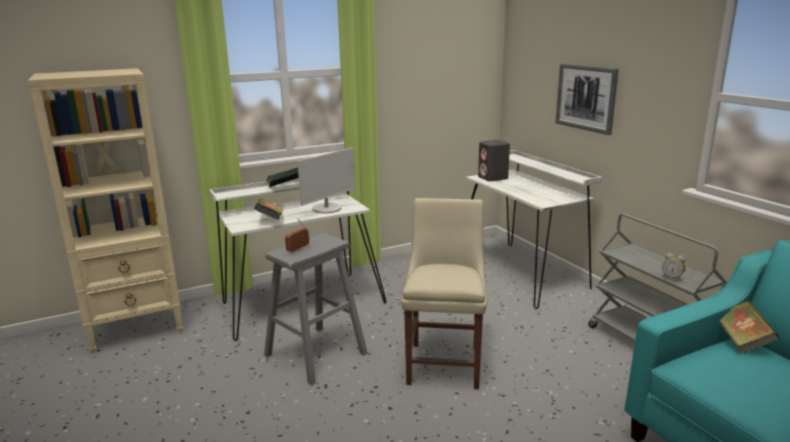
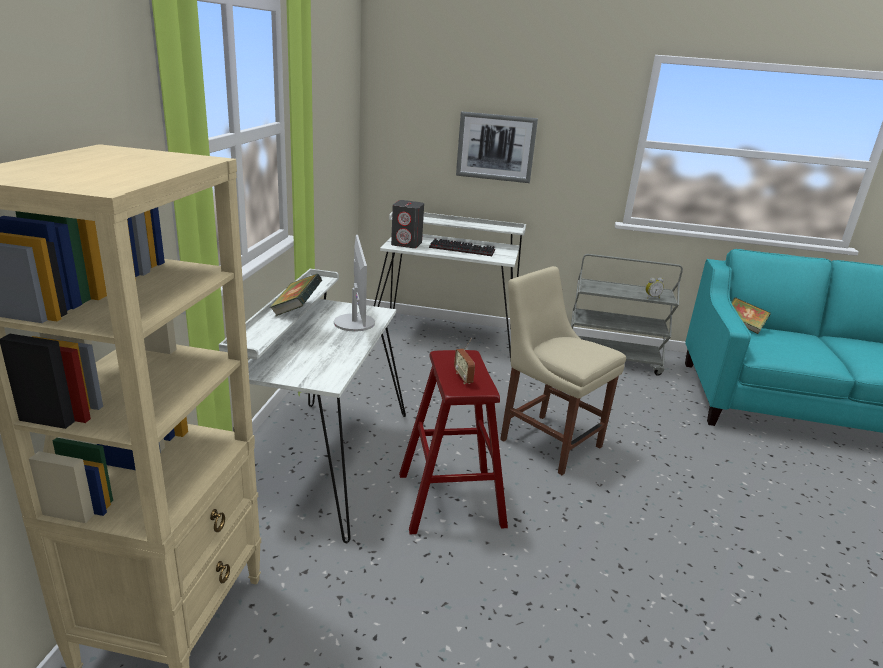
camera: 55 degrees left, 5 degrees up
book [254,199,283,220] -> none
grey stool [264,233,368,386] -> red stool [399,350,508,534]
none -> keyboard [429,238,495,256]

